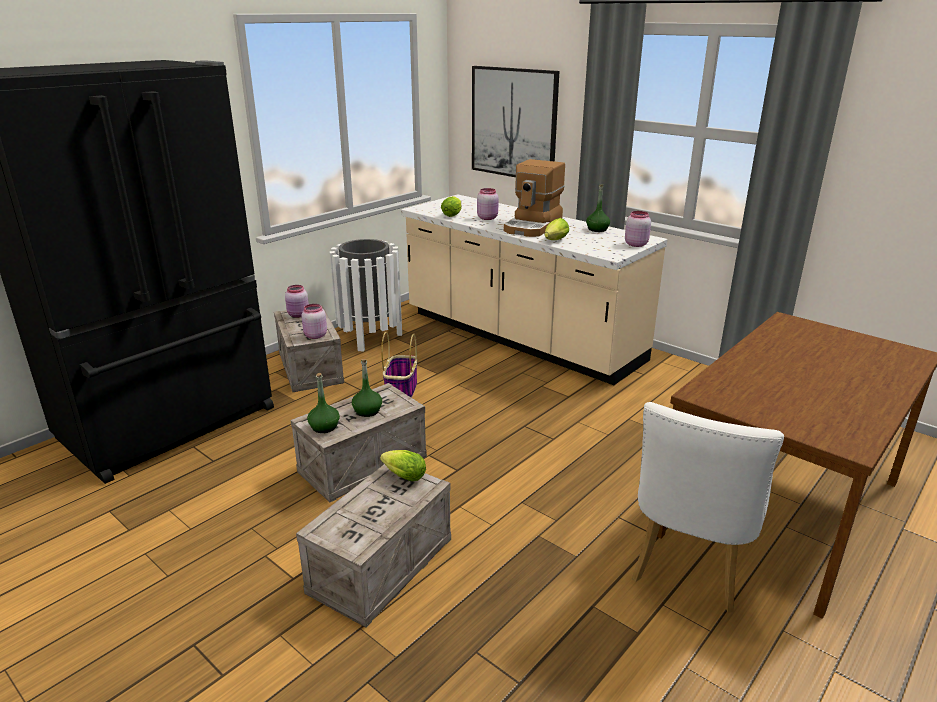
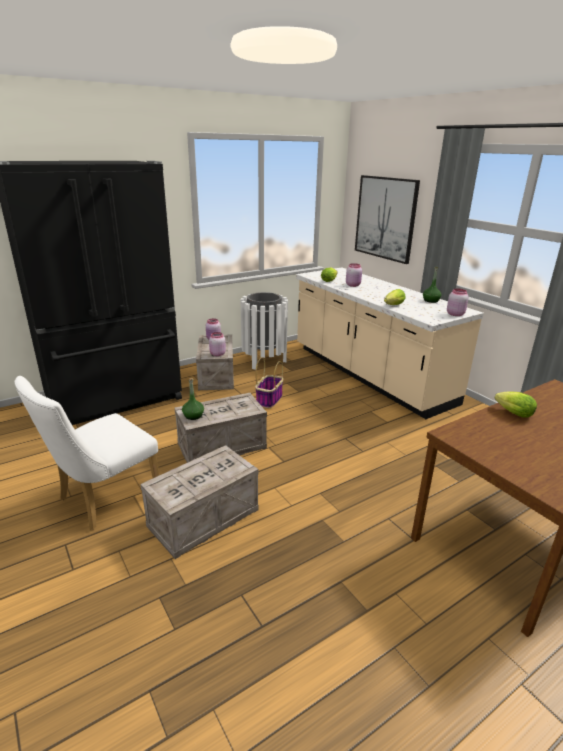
camera: 15 degrees right, 0 degrees up
green bottle [352,359,382,417] -> none
lettuce [380,450,426,481] -> lettuce moved to [495,391,537,418]
coffee machine [504,159,565,237] -> none
white chair [632,402,784,612] -> white chair moved to [15,376,159,530]

